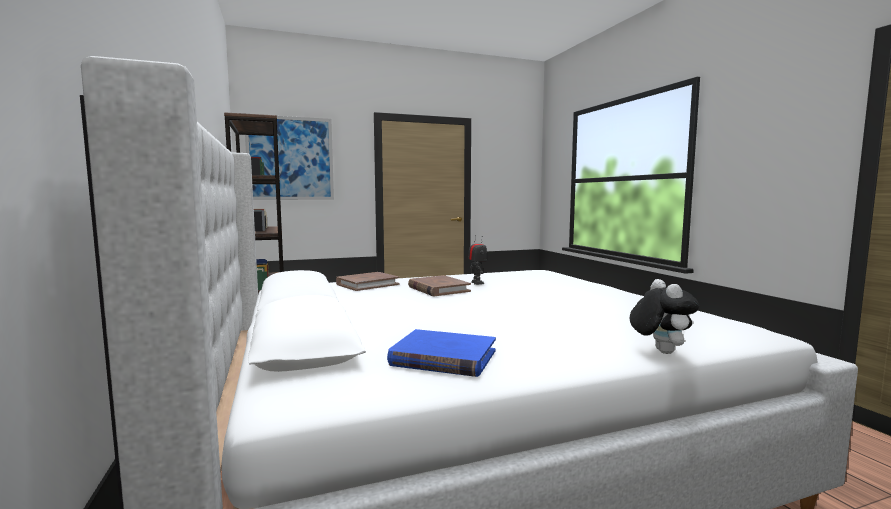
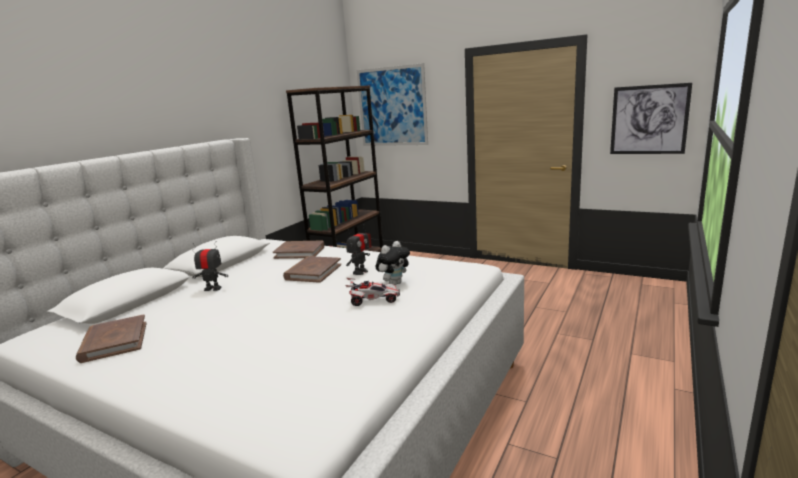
camera: 50 degrees right, 10 degrees up
blue book [387,329,496,377] -> brown book [76,314,147,363]
plush toy [630,279,699,354] -> plush toy moved to [376,241,410,285]
none -> toy robot [192,241,228,291]
none -> toy car [345,278,400,306]
none -> picture [610,83,692,154]

